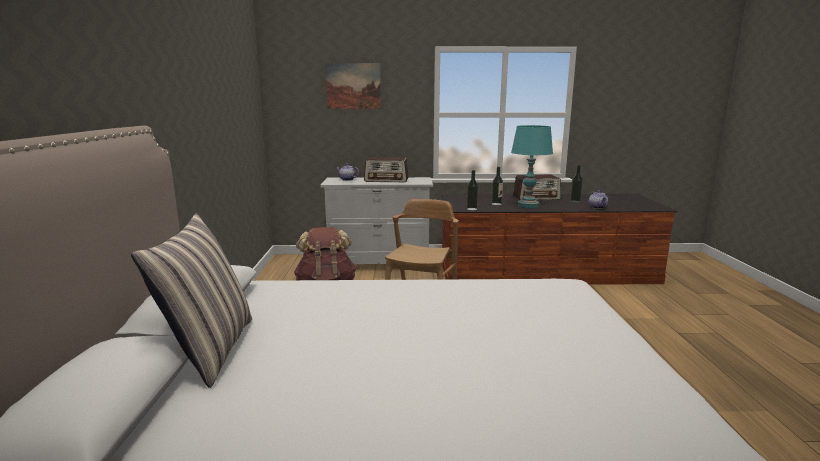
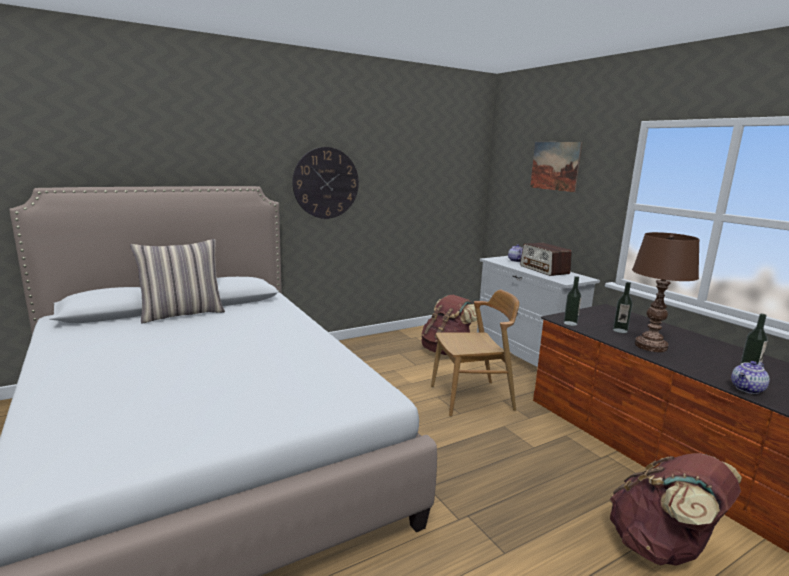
camera: 60 degrees right, 0 degrees up
turquoise table lamp [511,125,553,208] -> brown table lamp [632,232,700,352]
radio [513,175,561,200] -> none
none -> wall clock [292,147,359,219]
none -> brown backpack [610,453,742,566]

